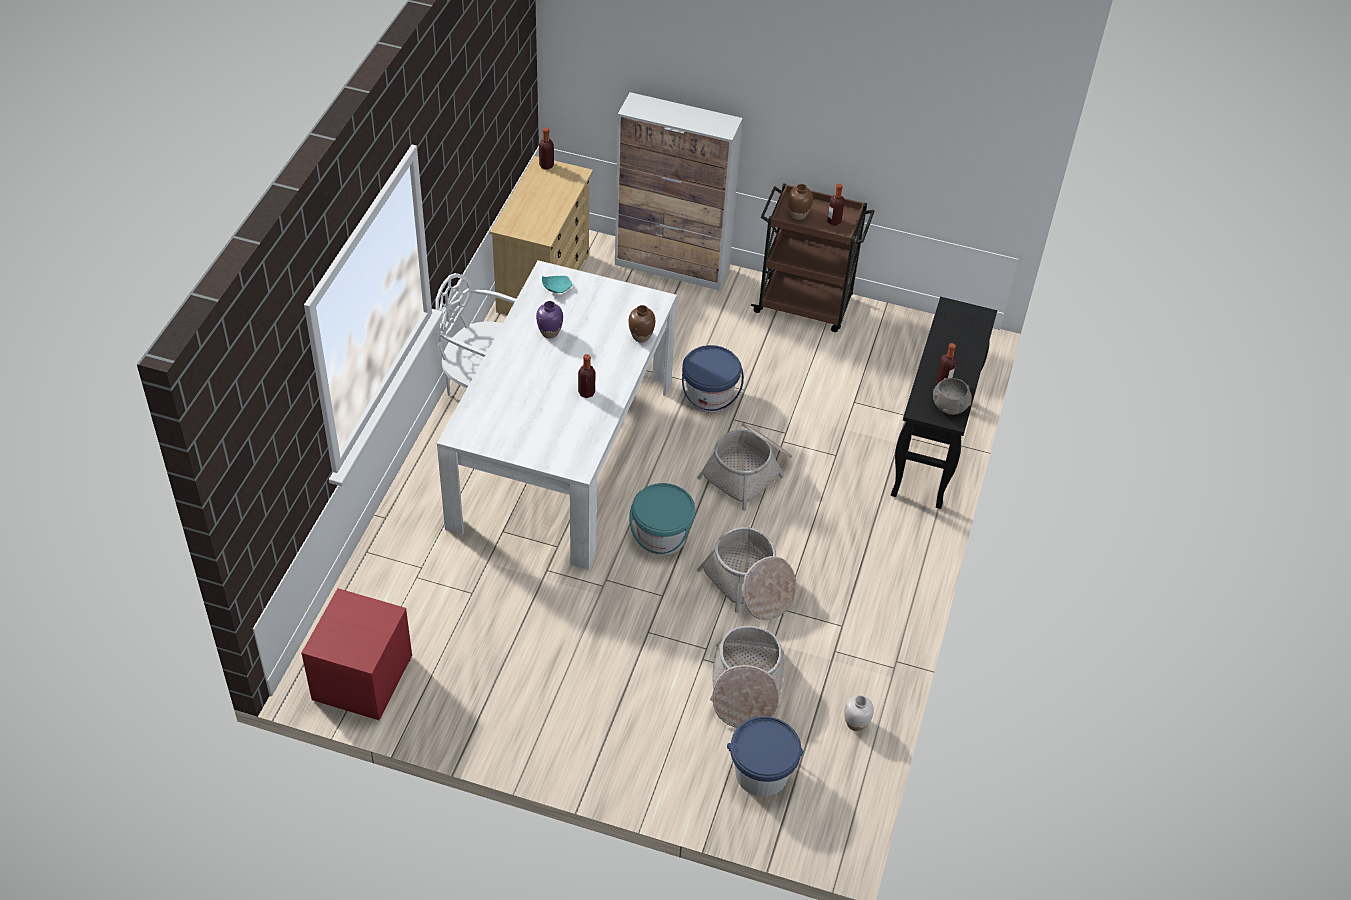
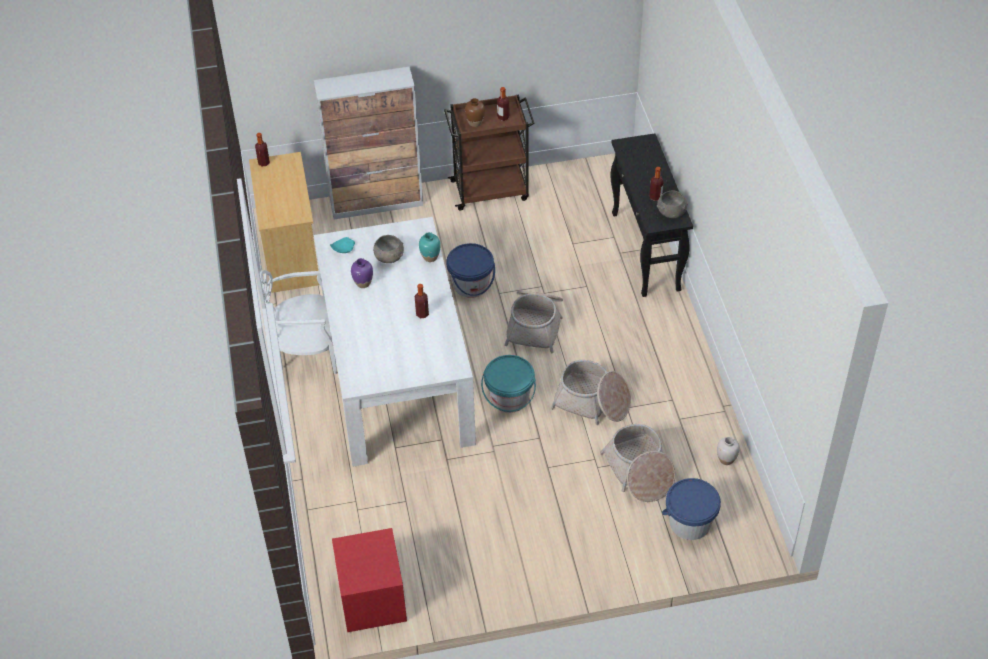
camera: 25 degrees left, 0 degrees up
brown vase [628,305,655,343] -> turquoise vase [419,232,441,262]
none -> grey bowl [373,235,404,263]

